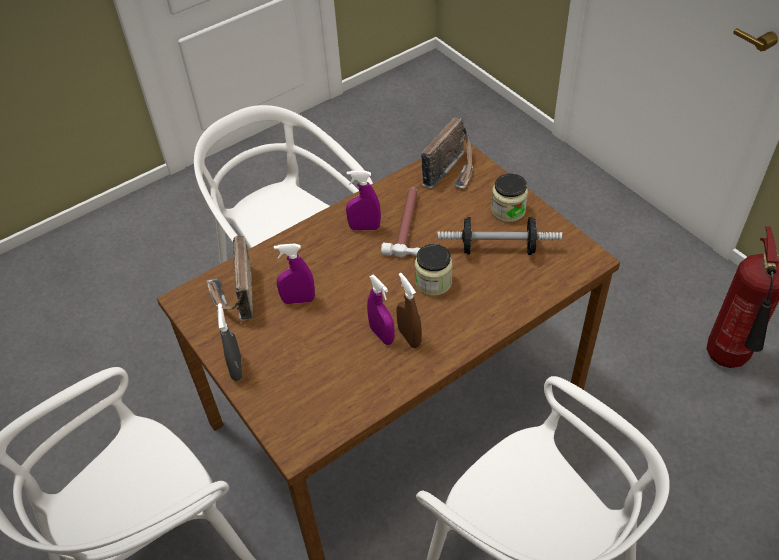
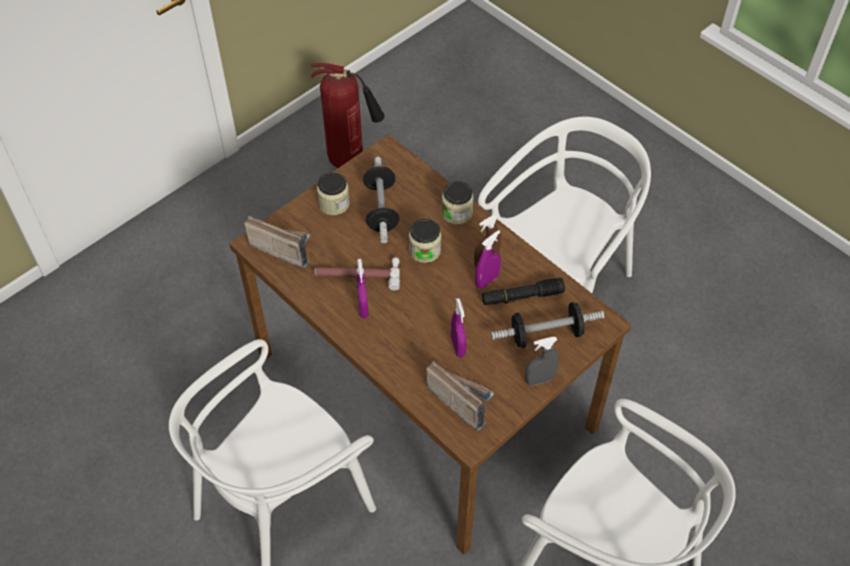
camera: 100 degrees left, 5 degrees up
radio [207,236,253,321] -> radio turned 120 degrees counterclockwise [426,361,495,431]
none -> jar [441,181,474,225]
none -> black flashlight [482,278,565,305]
none -> dumbbell [491,302,604,348]

